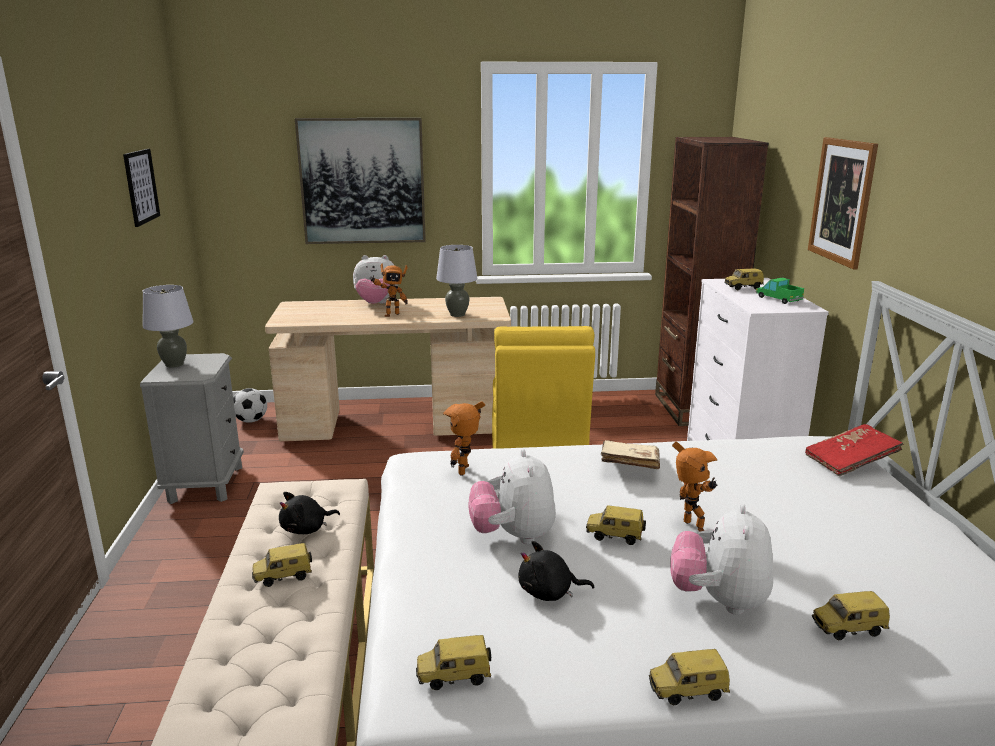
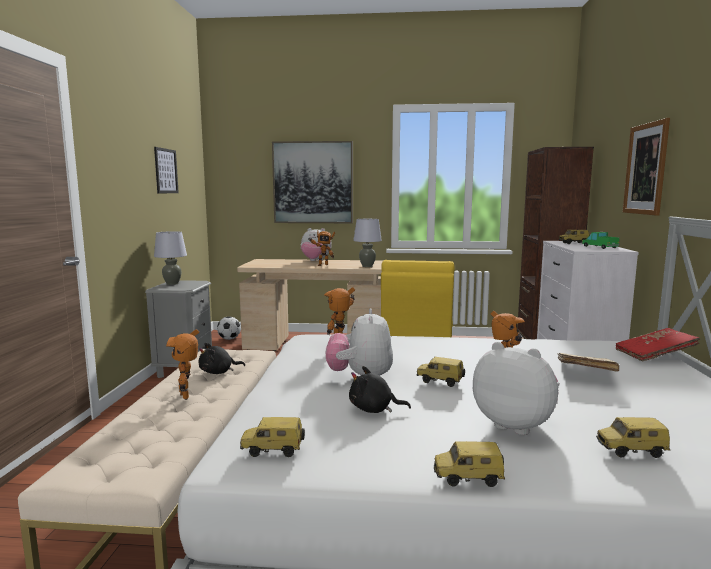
camera: 10 degrees right, 10 degrees down
toy car [252,543,312,587] -> toy robot [166,329,199,400]
beige book [601,440,660,469] -> beige book moved to [558,353,619,372]
plush toy [670,504,773,615] -> plush toy turned 105 degrees clockwise [473,342,560,435]

